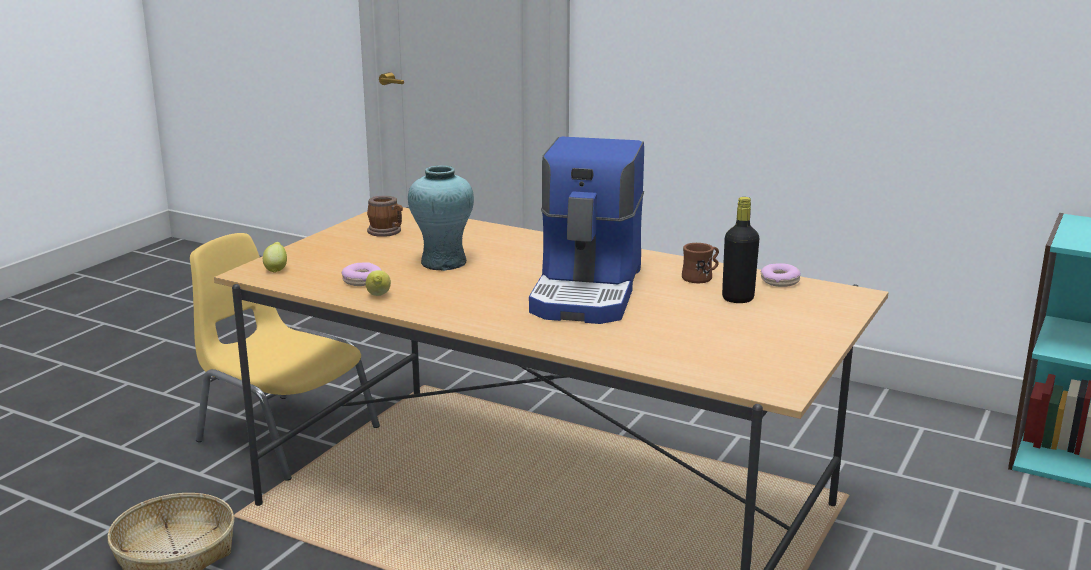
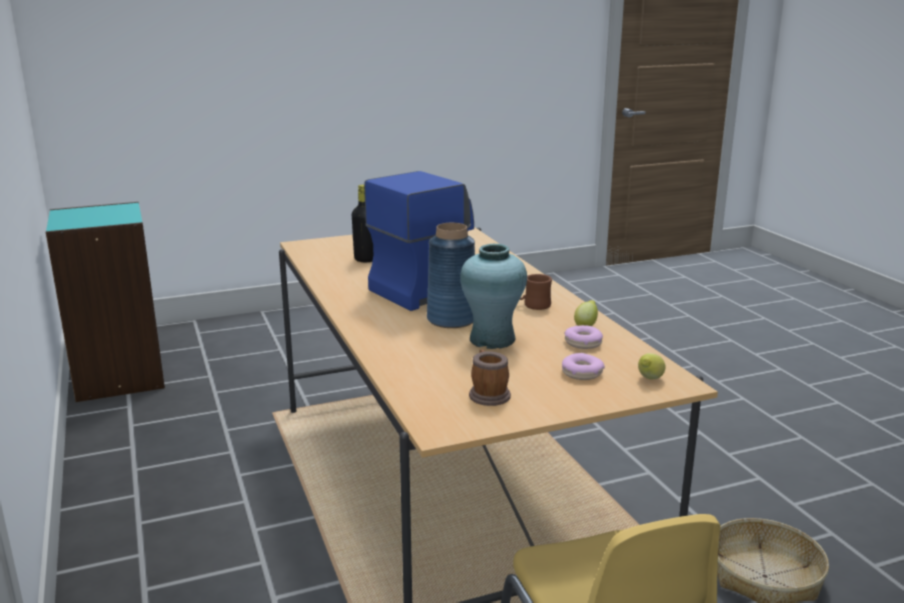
camera: 140 degrees left, 0 degrees up
brown mug [682,243,719,283] -> brown mug moved to [520,274,552,310]
donut [761,263,801,287] -> donut moved to [562,353,605,380]
none -> blue vase [427,223,475,328]

